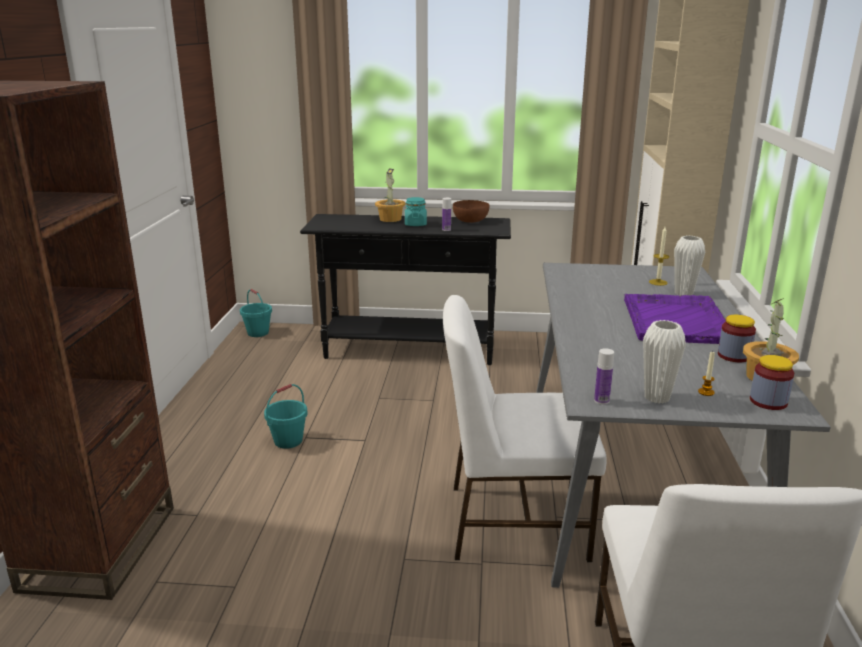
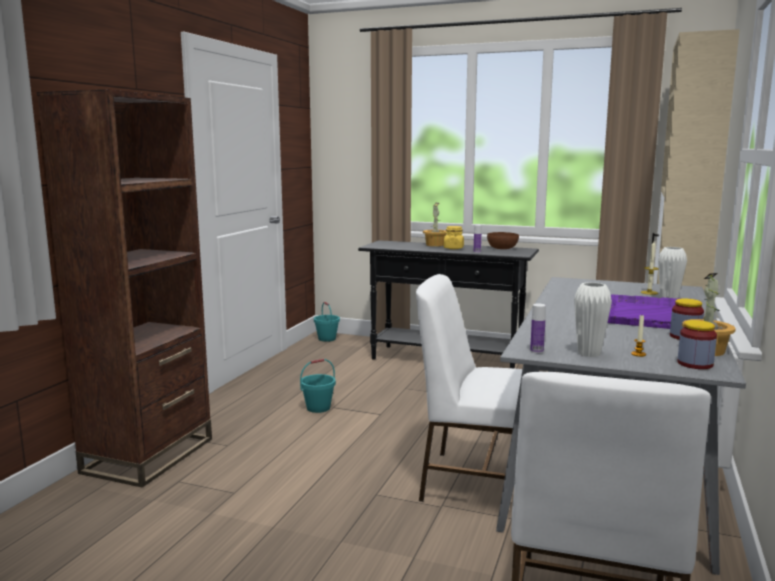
camera: 15 degrees right, 10 degrees down
turquoise jar [405,197,427,226] -> yellow jar [444,226,464,249]

